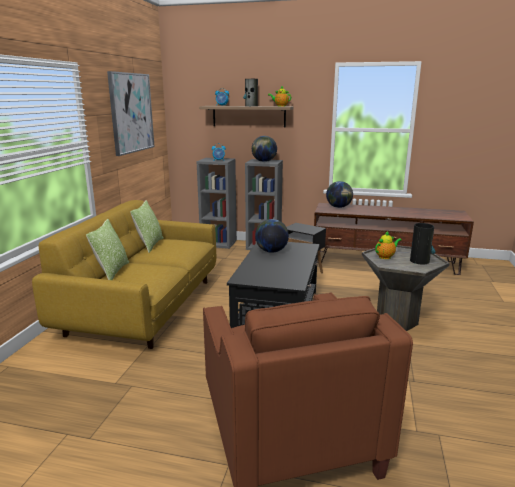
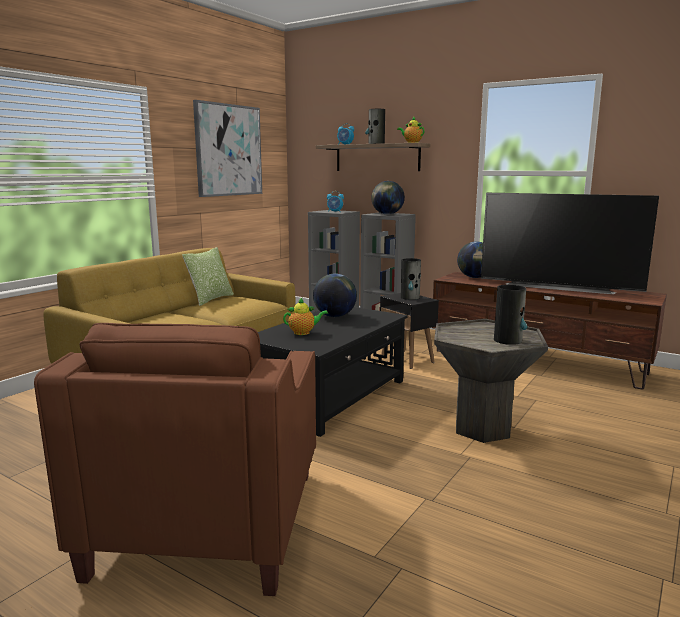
camera: 20 degrees right, 5 degrees down
pillow [86,219,129,280] -> none
teapot [375,231,402,259] -> teapot moved to [283,298,328,335]
none -> vase [401,258,421,300]
none -> television [481,193,659,294]

